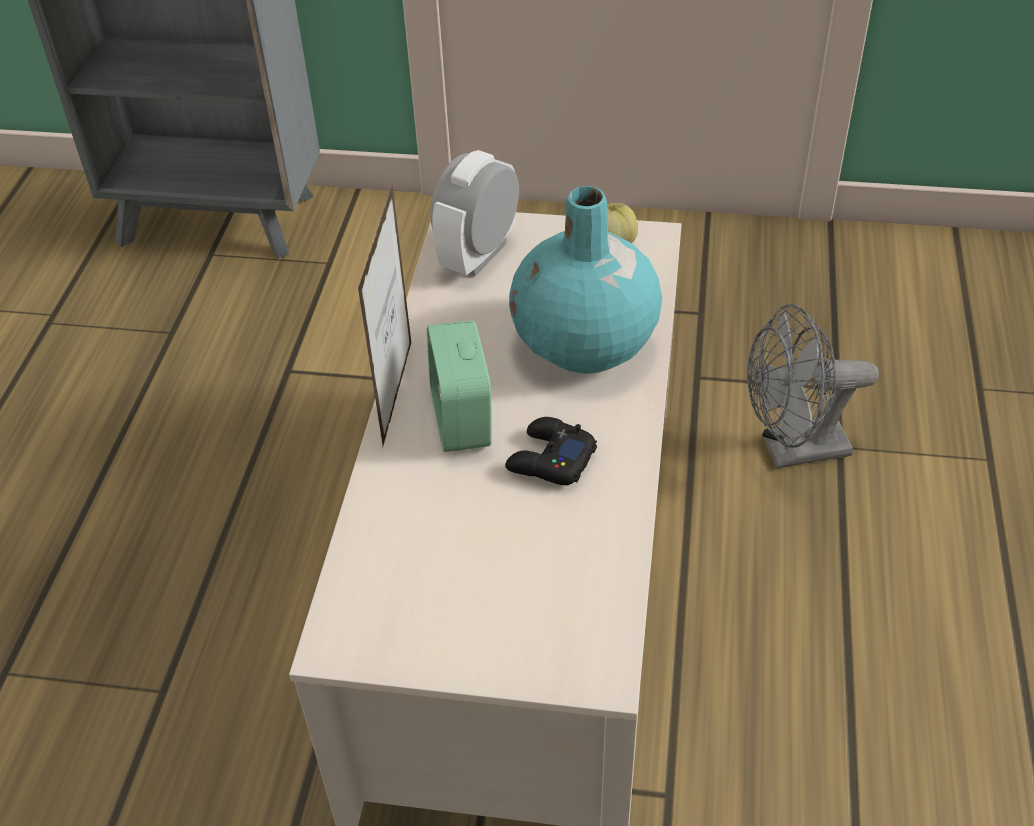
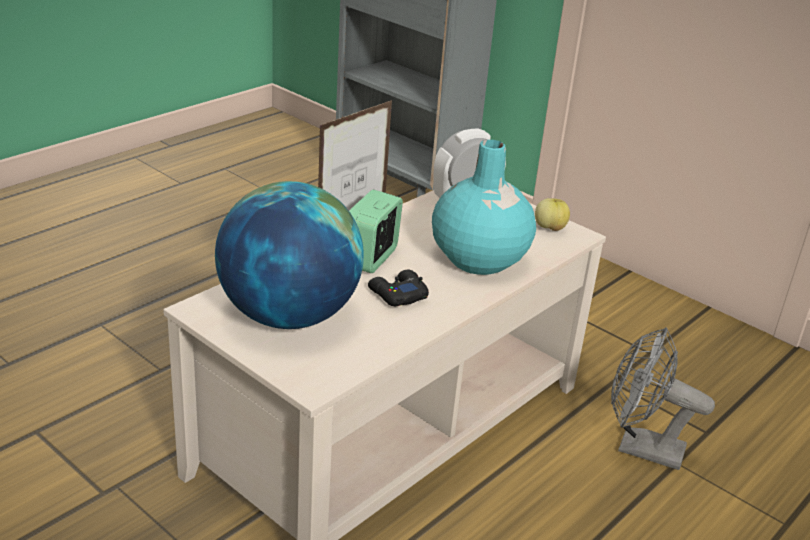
camera: 30 degrees right, 15 degrees down
none -> globe [215,181,364,329]

